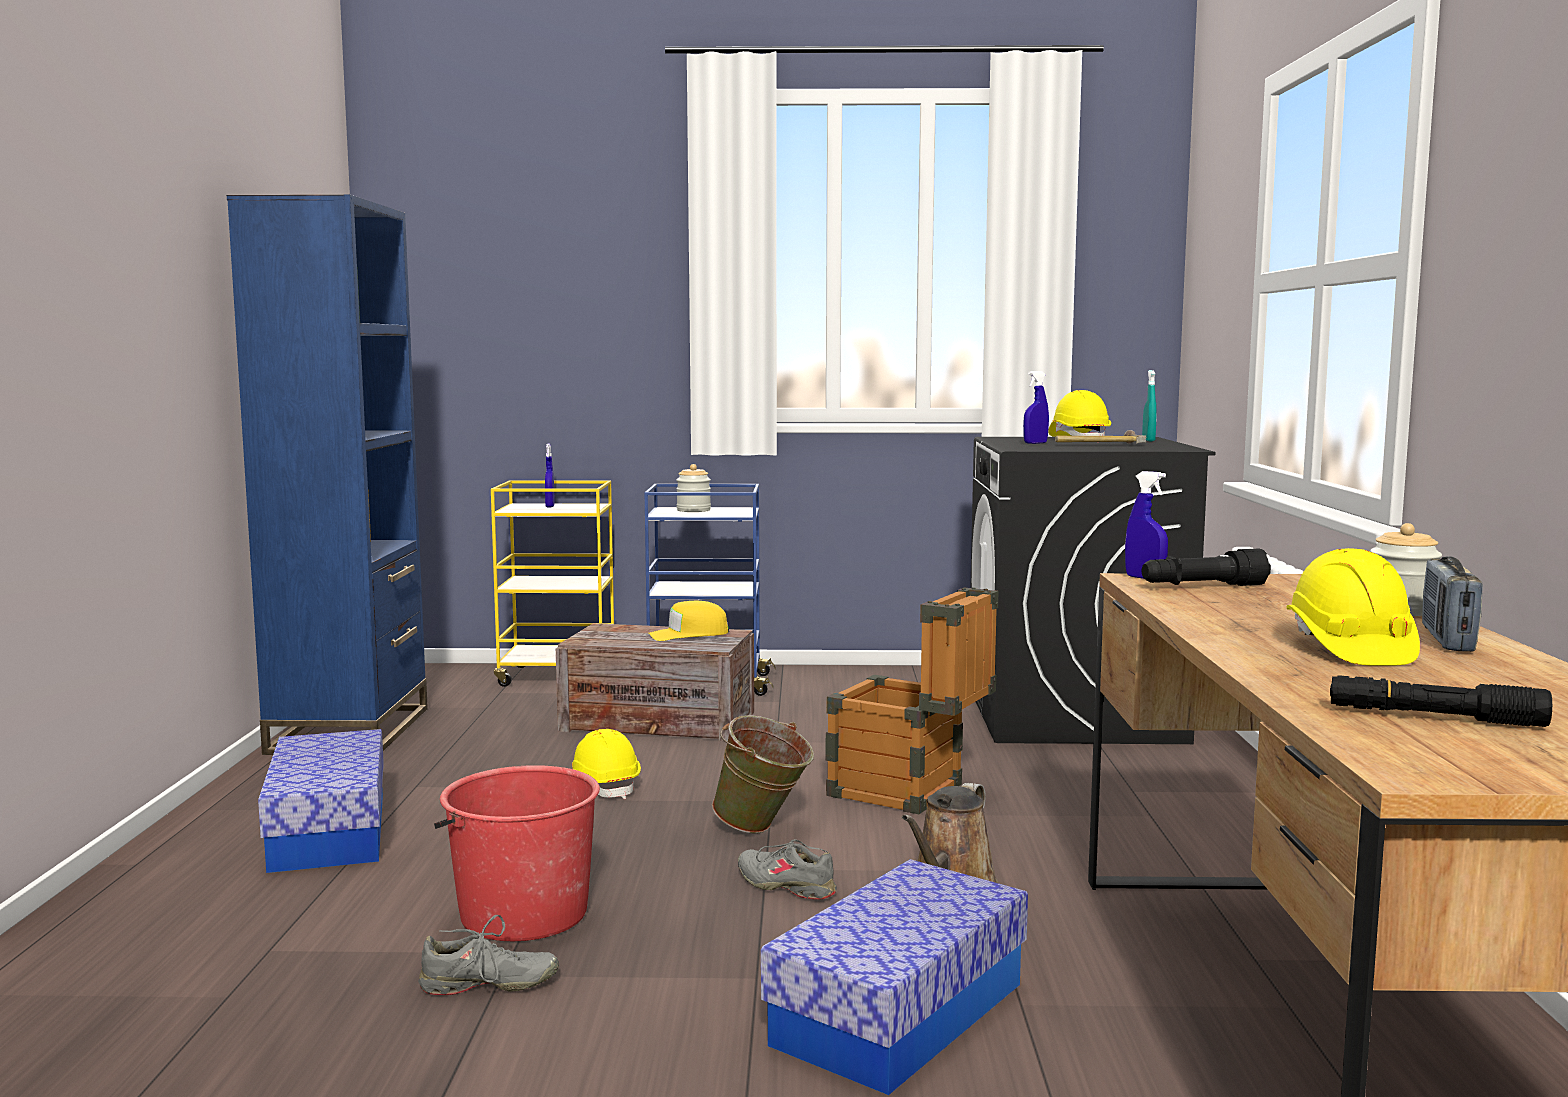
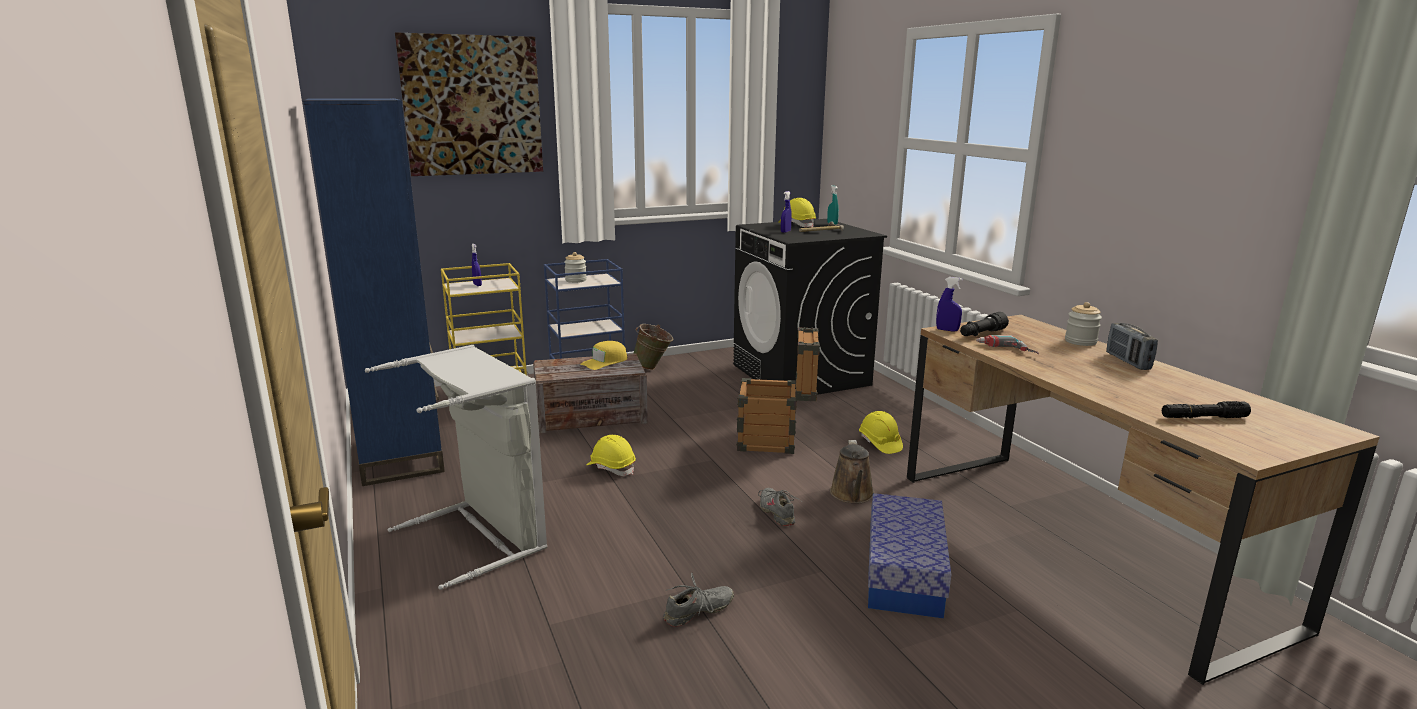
camera: 25 degrees left, 10 degrees up
storage box [258,729,384,873] -> grey laundry basket [365,345,547,590]
red bucket [434,765,600,941] -> none
green bucket [712,715,814,834] -> green bucket moved to [633,324,673,370]
grey shoe [738,839,837,900] -> grey shoe turned 60 degrees clockwise [758,488,801,526]
yellow hard hat [1287,548,1420,666] -> yellow hard hat moved to [859,411,903,454]
none -> picture [395,32,543,176]
none -> power drill [976,335,1039,354]

